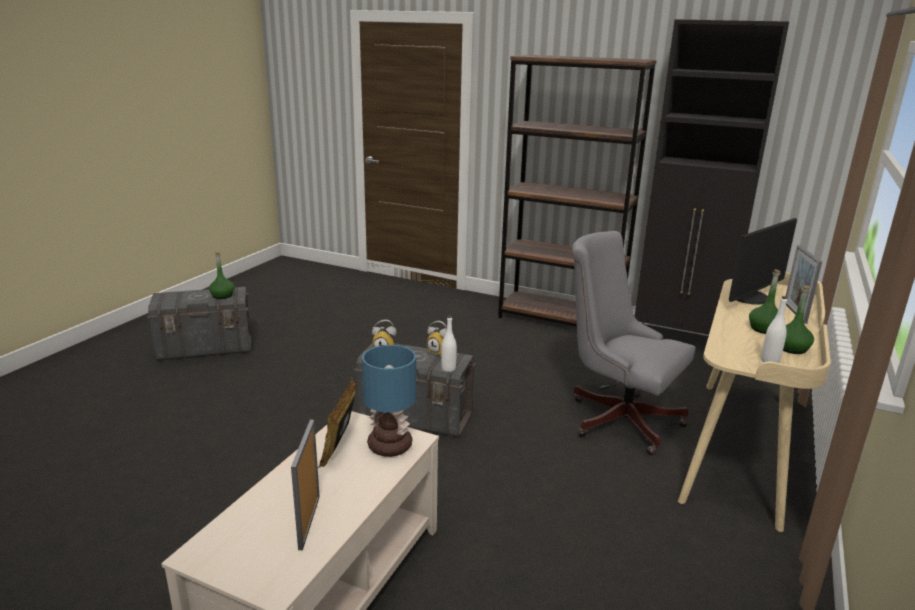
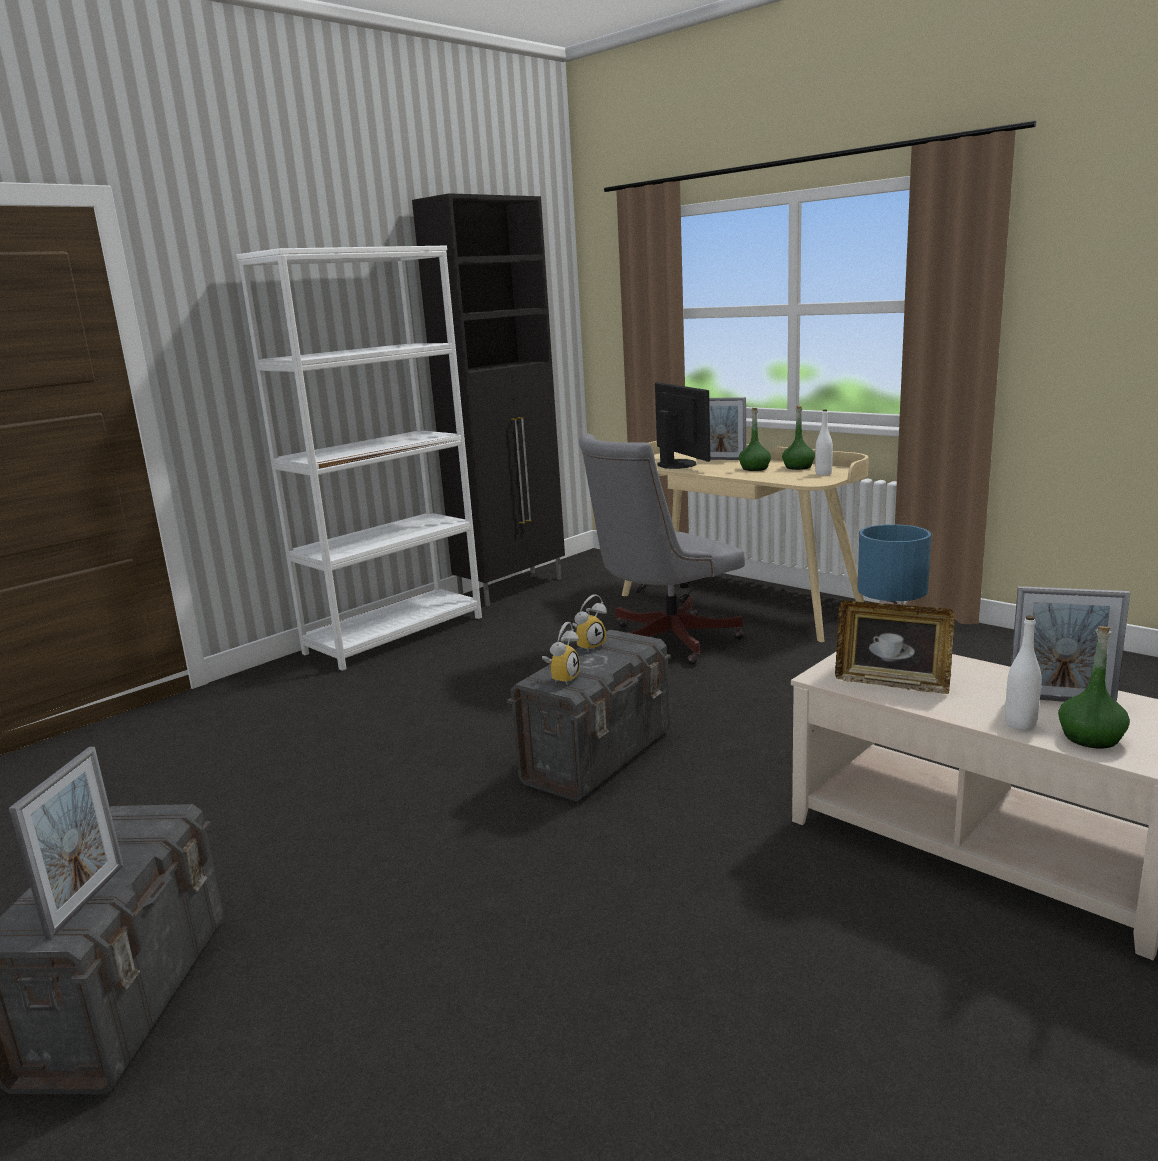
camera: 70 degrees left, 5 degrees down
green bottle [209,252,234,299] -> green bottle moved to [1058,626,1130,748]
white bottle [441,316,457,372] -> white bottle moved to [1005,616,1041,731]
brown bookcase [498,55,657,327] -> white bookcase [236,246,482,671]
none -> picture frame [9,747,124,939]

